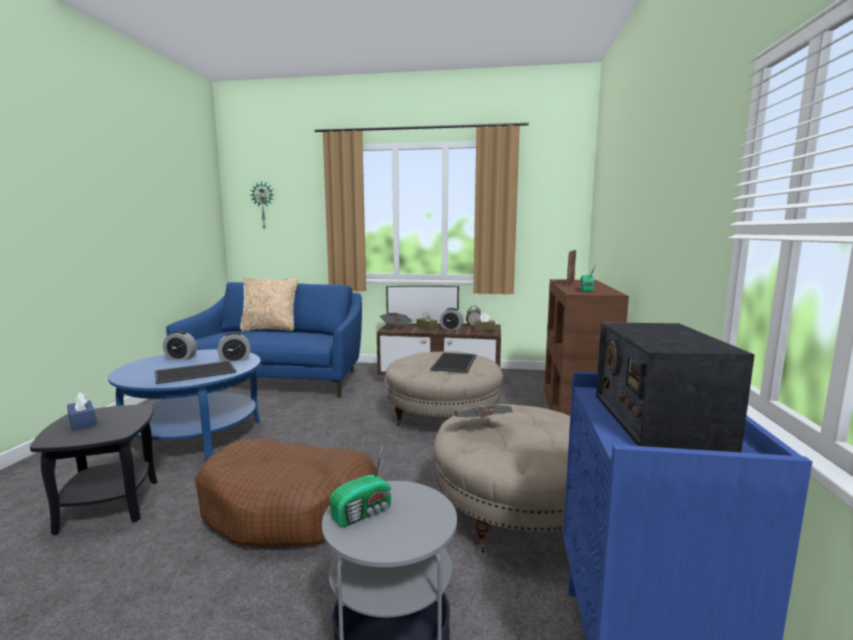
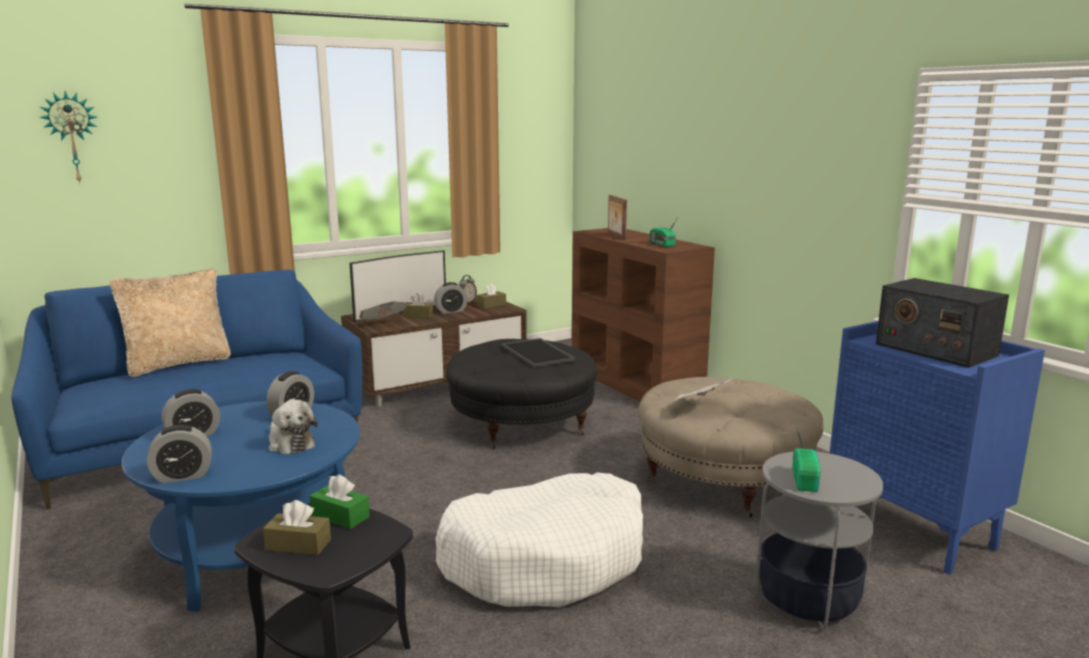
camera: 40 degrees left, 5 degrees up
blue tissue box [67,392,96,431] -> brown tissue box [263,500,331,555]
tray [155,361,236,384] -> plush toy [269,400,318,454]
brown dog bed [195,439,378,547] -> white dog bed [435,473,643,607]
beige ottoman [386,351,503,426] -> black ottoman [446,339,597,449]
none -> alarm clock [147,425,212,483]
none -> green tissue box [310,474,370,529]

